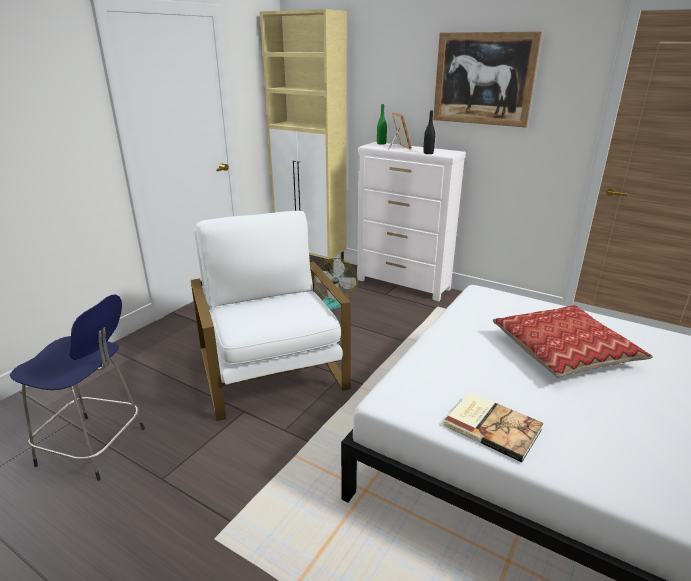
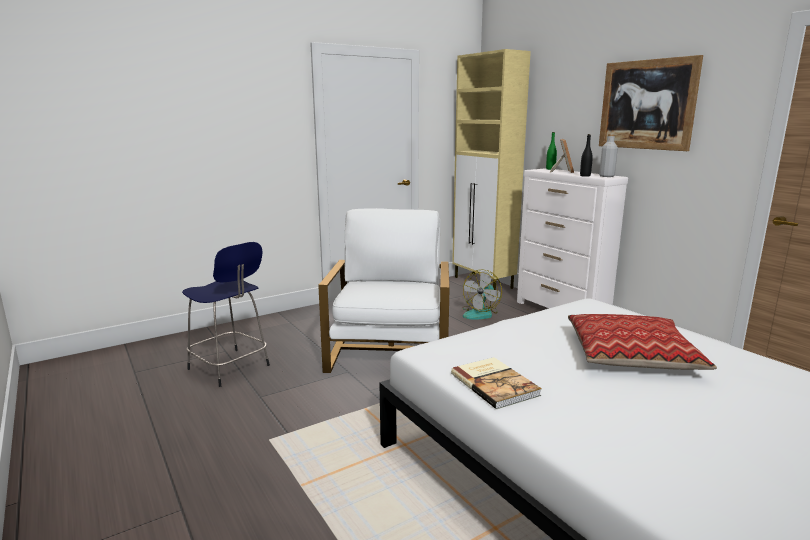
camera: 25 degrees right, 10 degrees down
none -> grey bottle [599,134,618,177]

